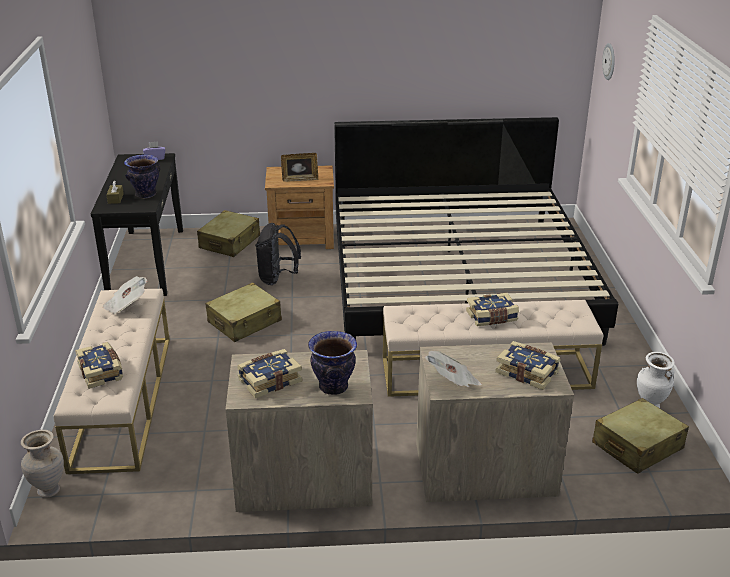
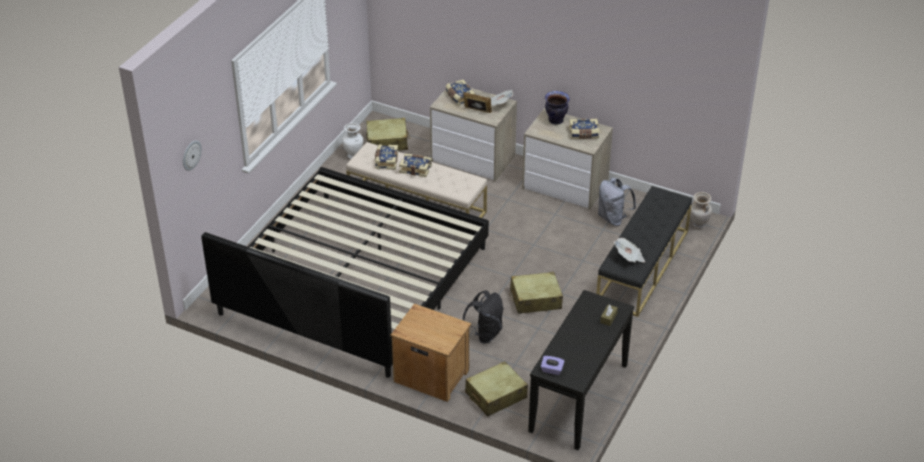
camera: 150 degrees left, 10 degrees up
beige bench [54,289,170,474] -> black bench [596,186,692,317]
book [75,342,123,389] -> book moved to [375,144,398,170]
vase [124,154,160,198] -> none
picture frame [281,153,318,182] -> picture frame moved to [463,92,492,113]
none -> grey backpack [598,178,636,226]

